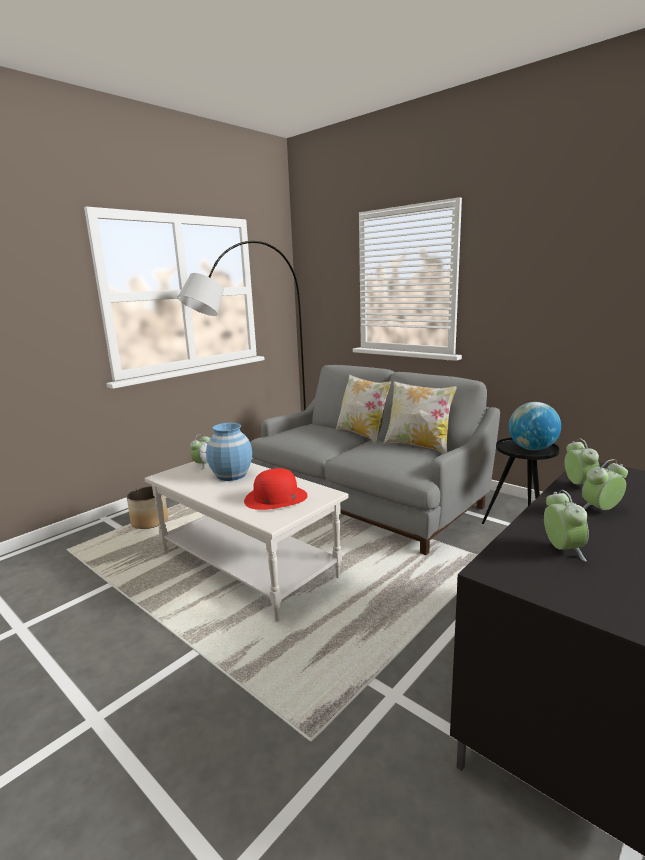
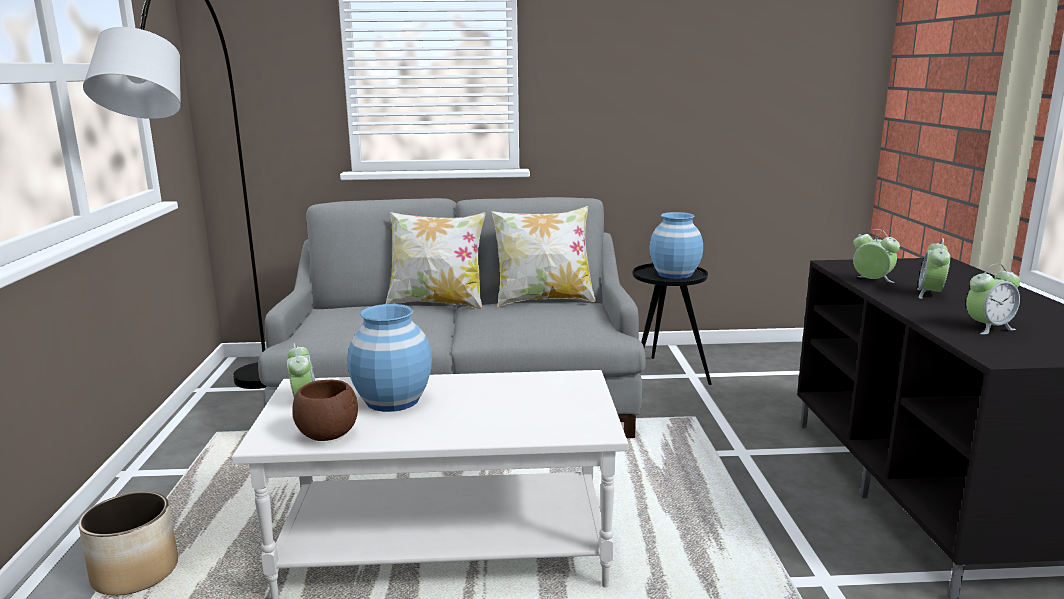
camera: 45 degrees left, 0 degrees up
red hat [244,468,308,510] -> none
globe [509,402,561,450] -> blue vase [650,212,703,279]
alarm clock [544,490,589,561] -> alarm clock turned 120 degrees clockwise [966,264,1020,335]
none -> brown bowl [292,380,358,441]

